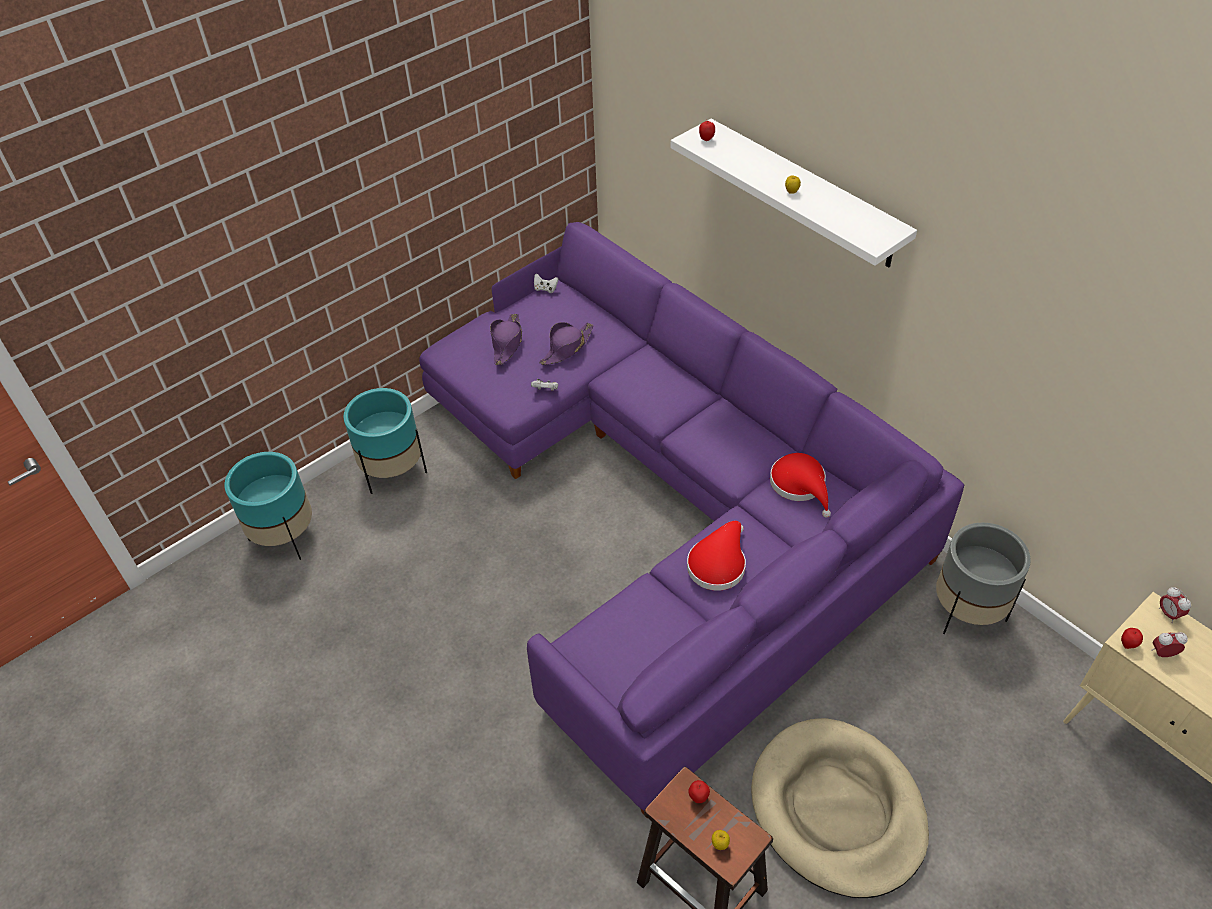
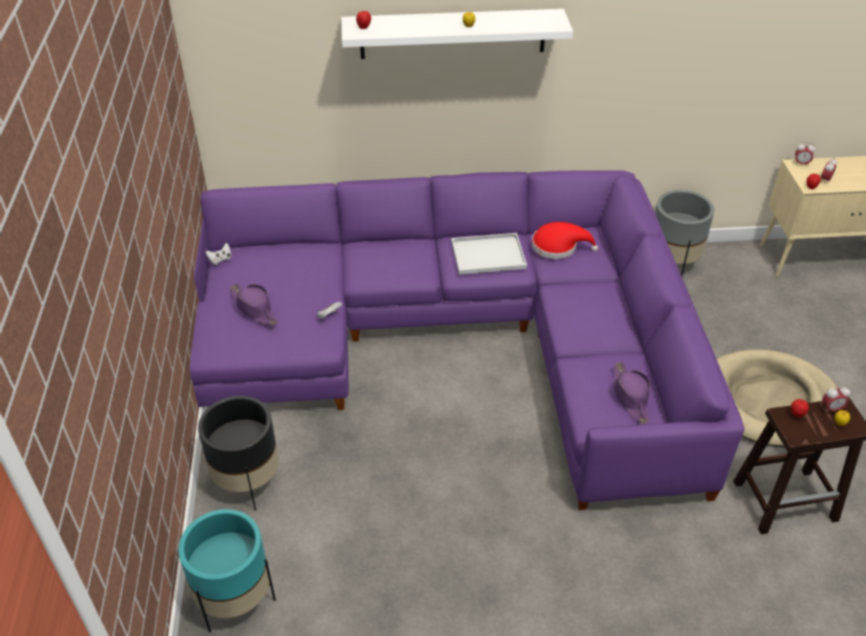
camera: 55 degrees left, 5 degrees down
turquoise planter [343,388,427,494] -> black planter [198,396,279,511]
purple hat [539,322,593,365] -> purple hat moved to [614,362,650,424]
red hat [687,521,746,591] -> none
none -> white tray [451,233,527,275]
none -> alarm clock [823,386,850,413]

